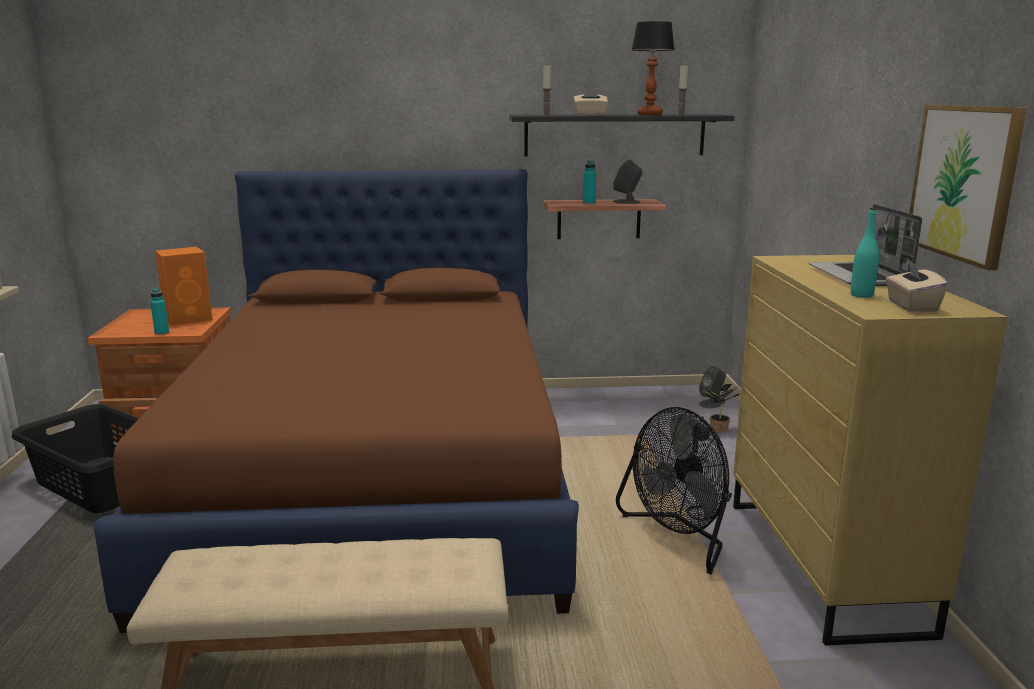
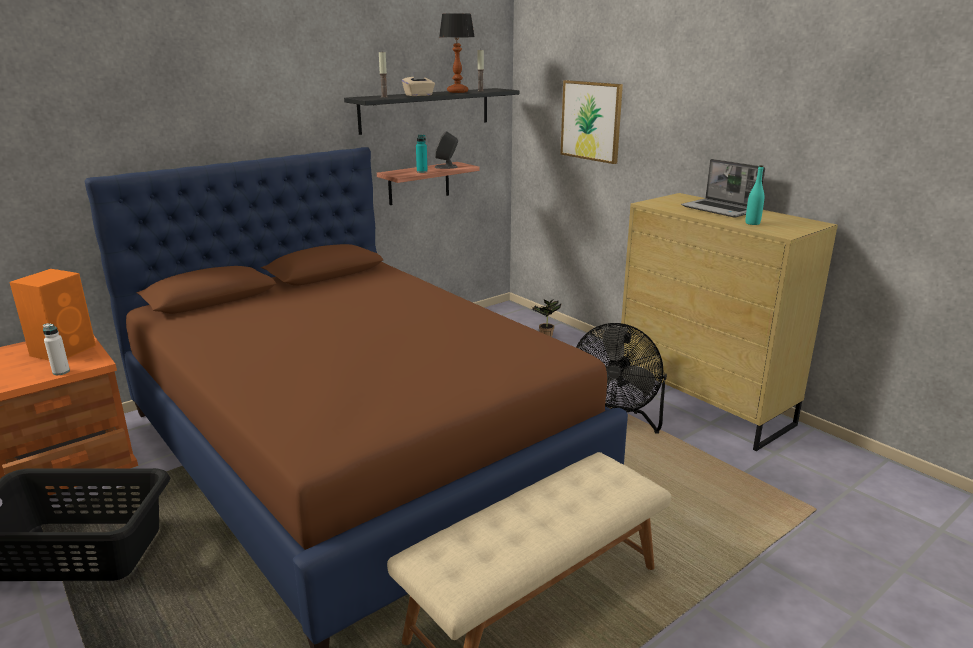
camera: 35 degrees left, 5 degrees up
turquoise bottle [150,288,169,335] -> white bottle [43,323,70,375]
grey speaker [699,366,726,408] -> none
beige tissue box [886,260,948,312] -> none
picture [909,105,1027,270] -> picture moved to [560,80,623,164]

